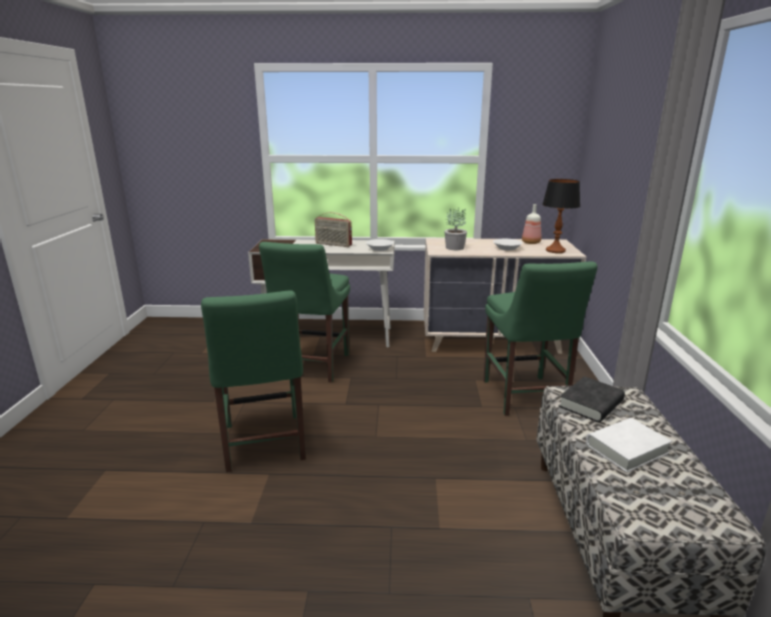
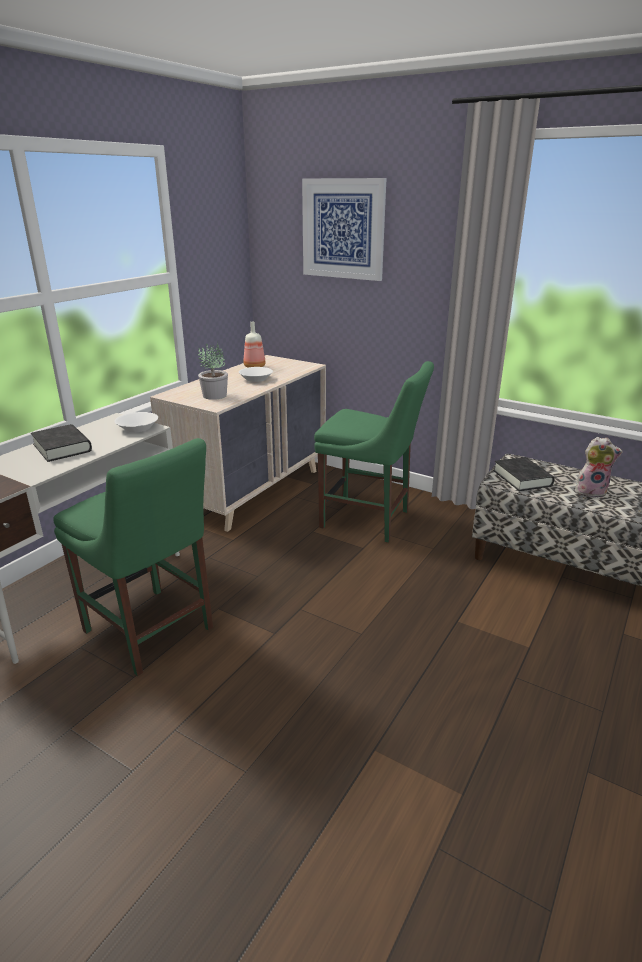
camera: 60 degrees left, 5 degrees up
green chair [201,291,306,472] -> none
radio [315,212,352,247] -> black book [31,424,92,462]
table lamp [542,179,580,253] -> none
white book [586,418,672,473] -> plush toy [575,437,623,498]
none -> picture [302,178,387,281]

